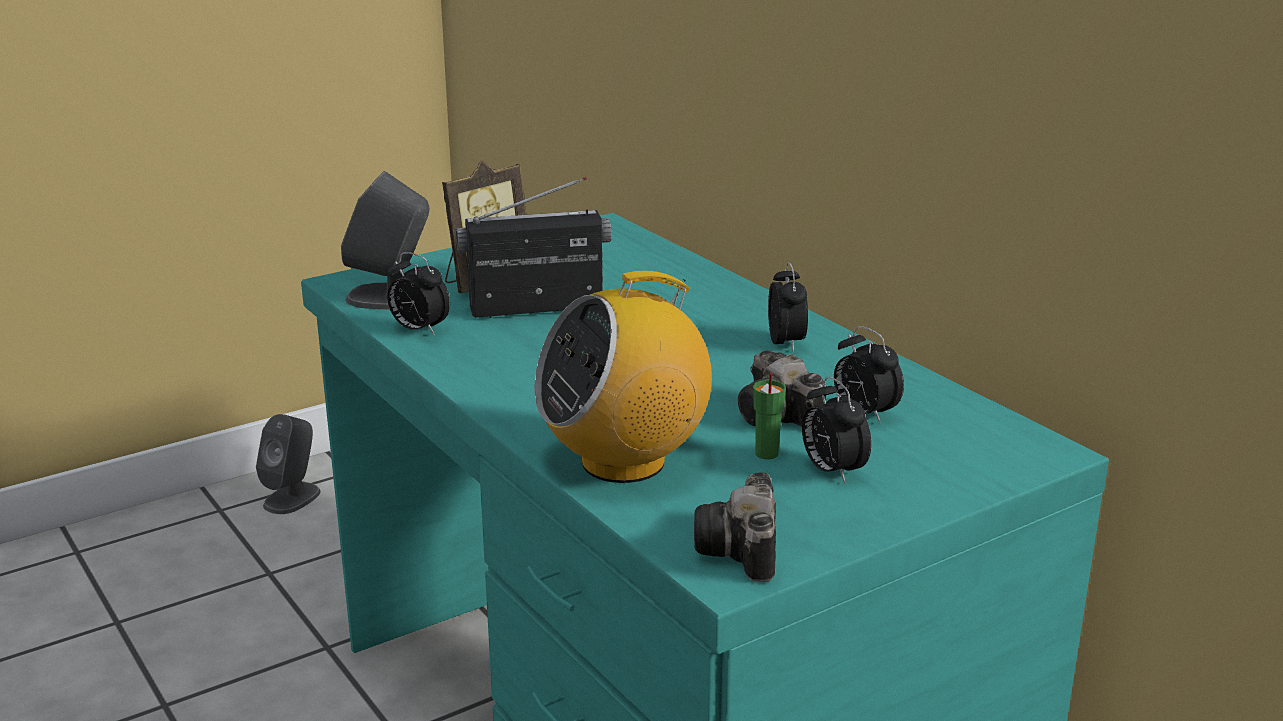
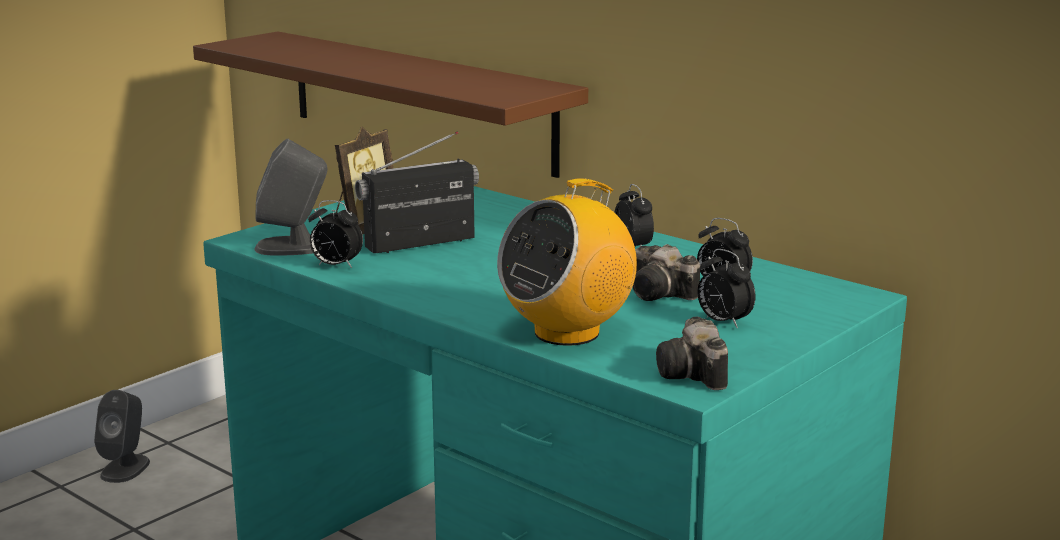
camera: 15 degrees left, 5 degrees down
green cup [753,372,786,459] -> none
none -> brown shelf [193,31,588,178]

